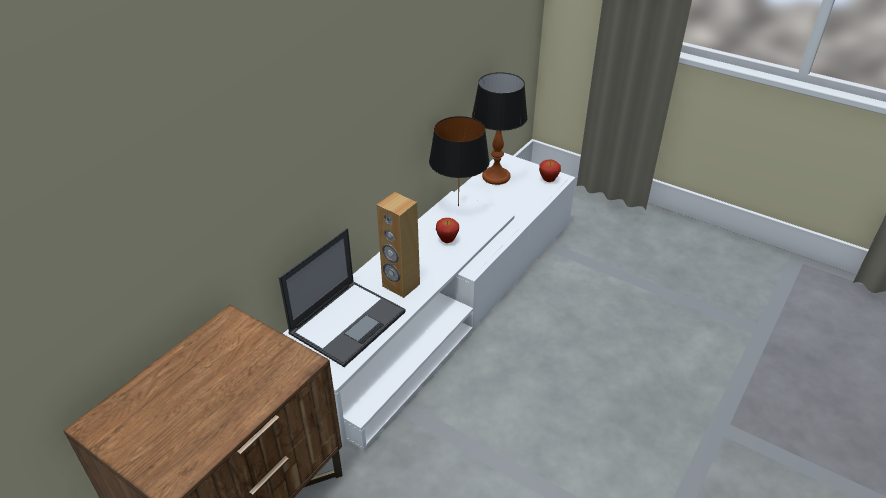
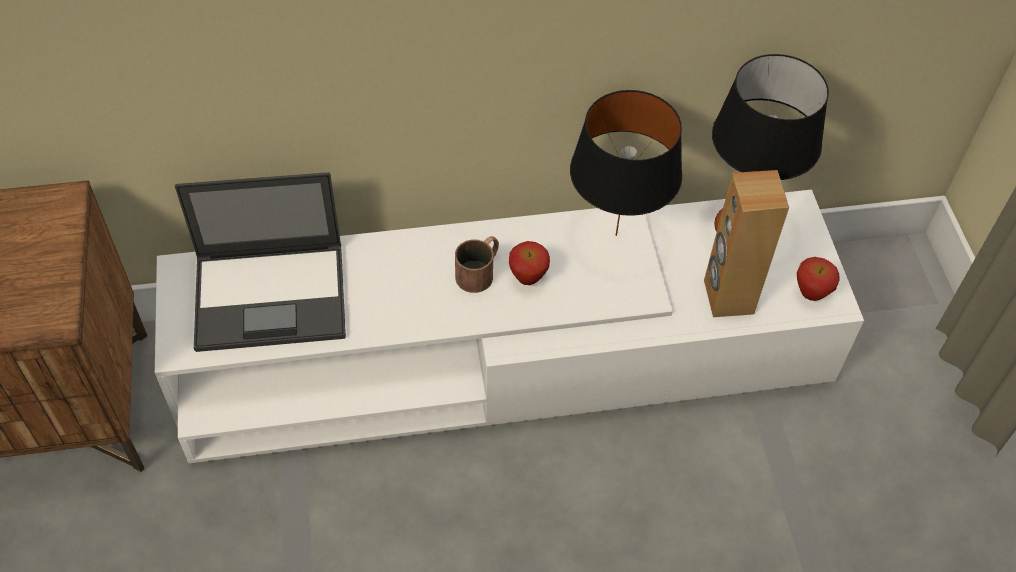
camera: 45 degrees right, 15 degrees up
brown speaker [377,192,420,298] -> brown speaker moved to [704,170,789,317]
none -> brown mug [455,236,499,293]

